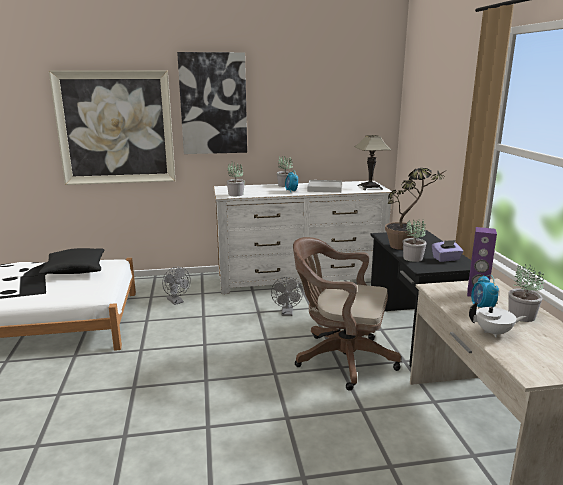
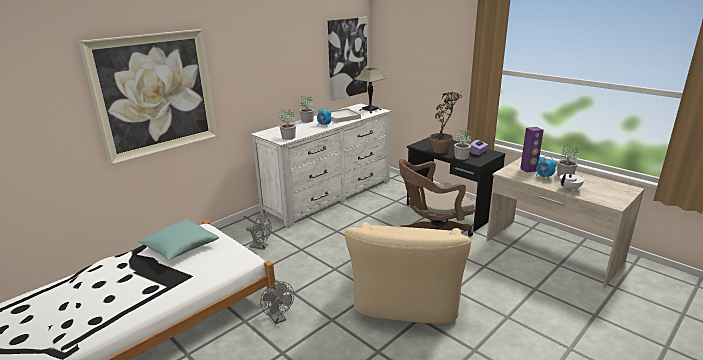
camera: 35 degrees left, 5 degrees up
black pillow [39,248,105,274] -> turquoise pillow [138,219,219,260]
picture [177,52,247,154] -> picture moved to [328,17,367,101]
grey fan [271,277,303,316] -> grey fan moved to [260,281,294,324]
none -> beige armchair [344,222,471,324]

